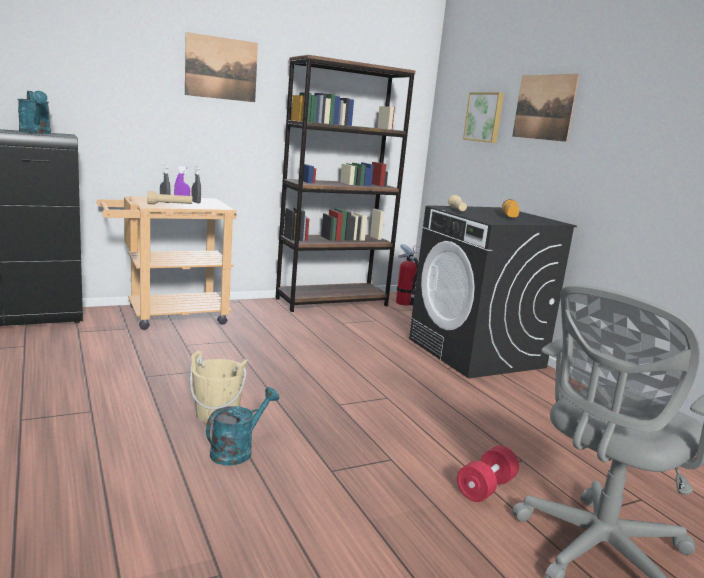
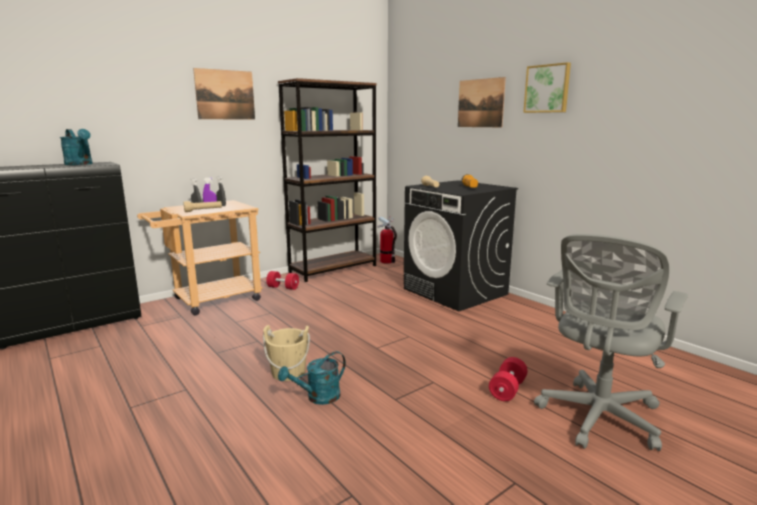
camera: 10 degrees left, 0 degrees up
turquoise watering can [206,387,279,465] -> turquoise watering can turned 150 degrees counterclockwise [278,351,346,405]
picture [463,92,504,143] -> picture moved to [523,62,571,113]
none -> red dumbbell [266,271,299,290]

